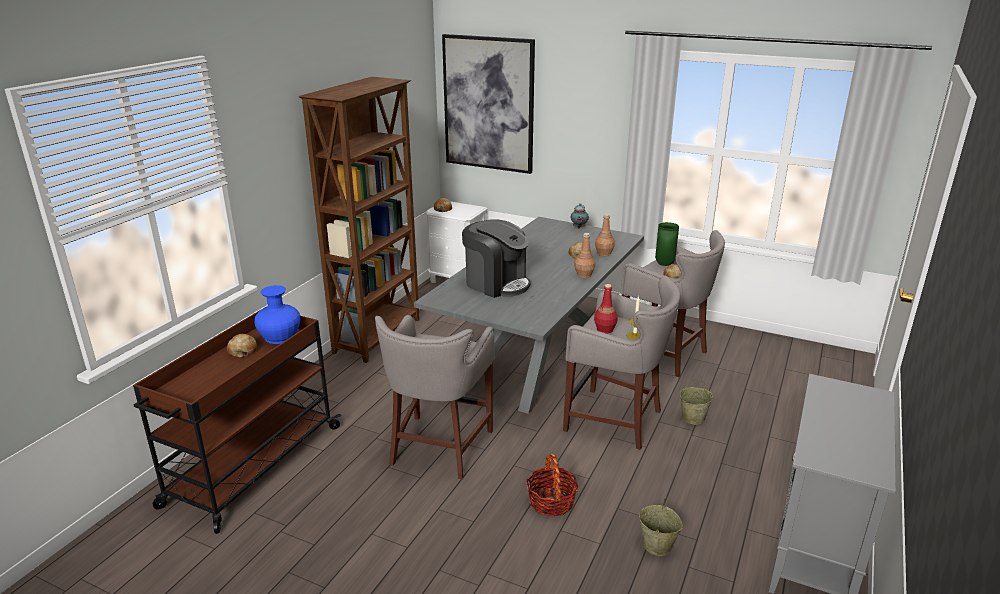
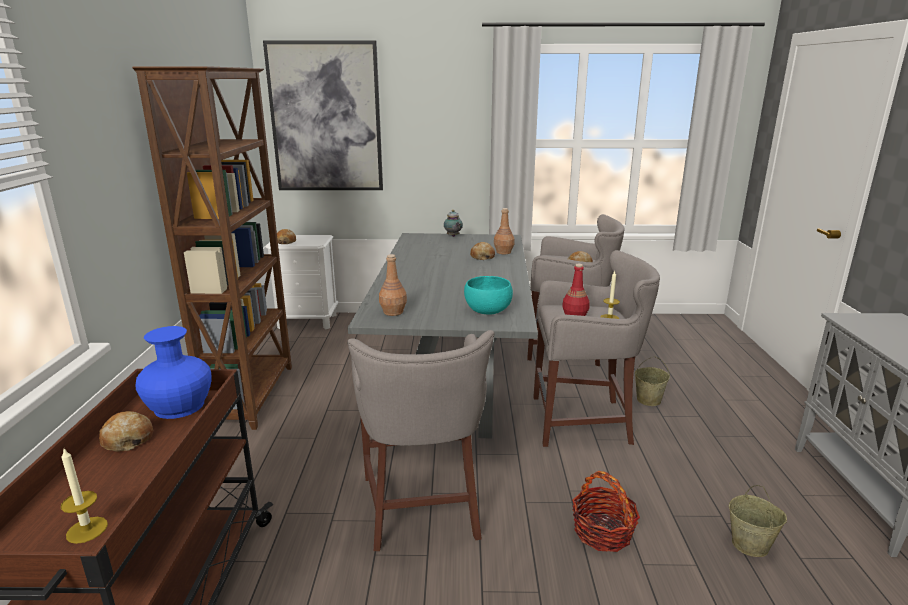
camera: 25 degrees left, 5 degrees down
coffee machine [462,219,530,298] -> none
brown bottle [574,233,595,278] -> brown bottle moved to [379,254,407,316]
green vase [655,222,679,266] -> none
none -> candle [61,449,108,544]
none -> turquoise bowl [464,276,513,315]

